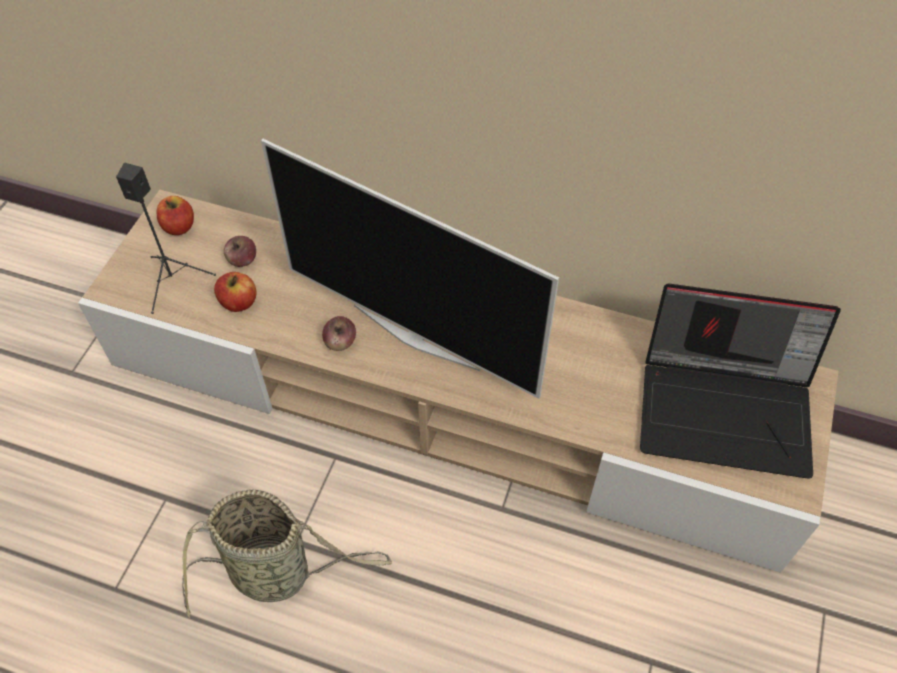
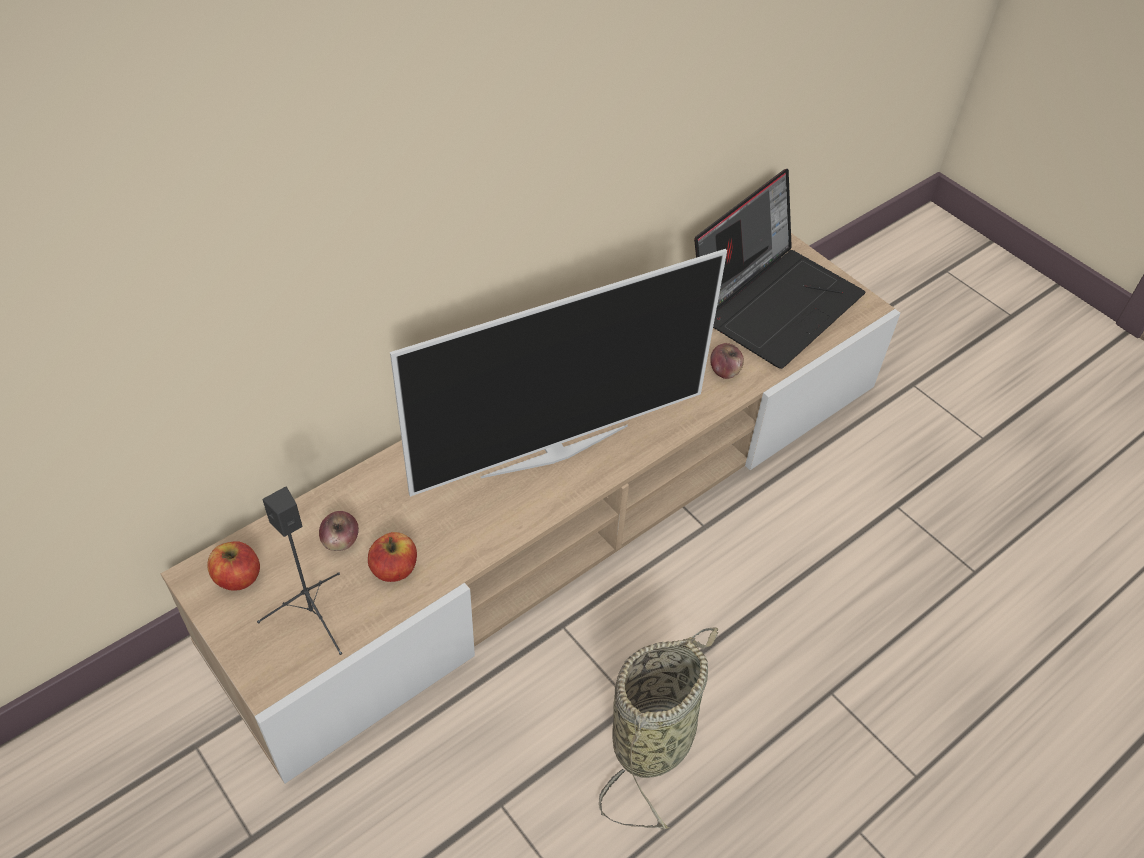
camera: 60 degrees left, 5 degrees down
apple [322,316,356,351] -> apple moved to [710,343,744,379]

